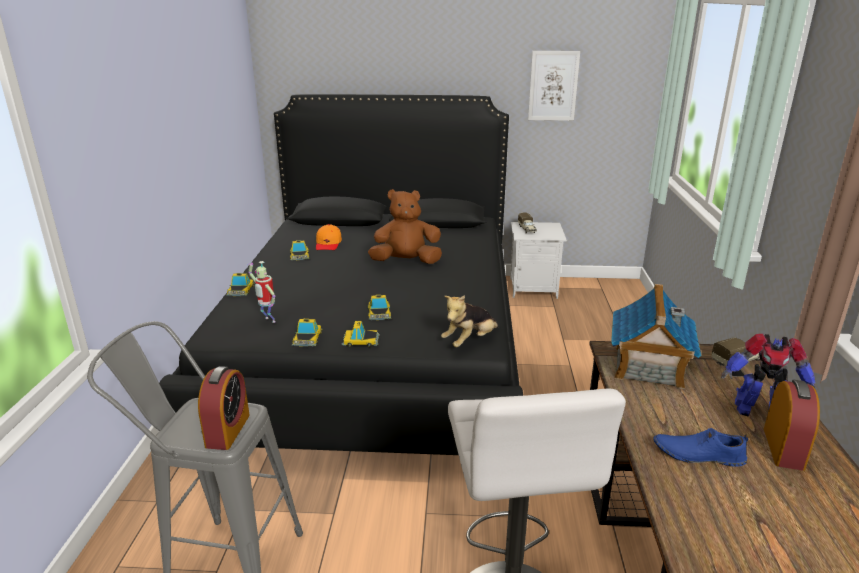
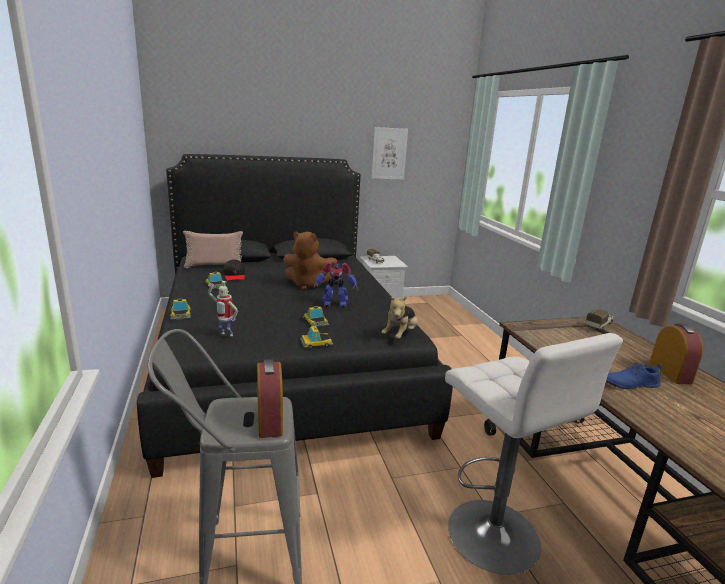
camera: 20 degrees left, 5 degrees down
toy car [292,319,322,347] -> none
orange cap [316,224,342,250] -> black cap [223,259,245,281]
brown plush toy [368,189,442,264] -> brown plush toy turned 135 degrees counterclockwise [283,232,337,291]
toy house [611,284,701,389] -> none
toy robot [721,334,817,417] -> toy robot moved to [314,262,358,307]
none -> beige pillow [183,231,243,268]

